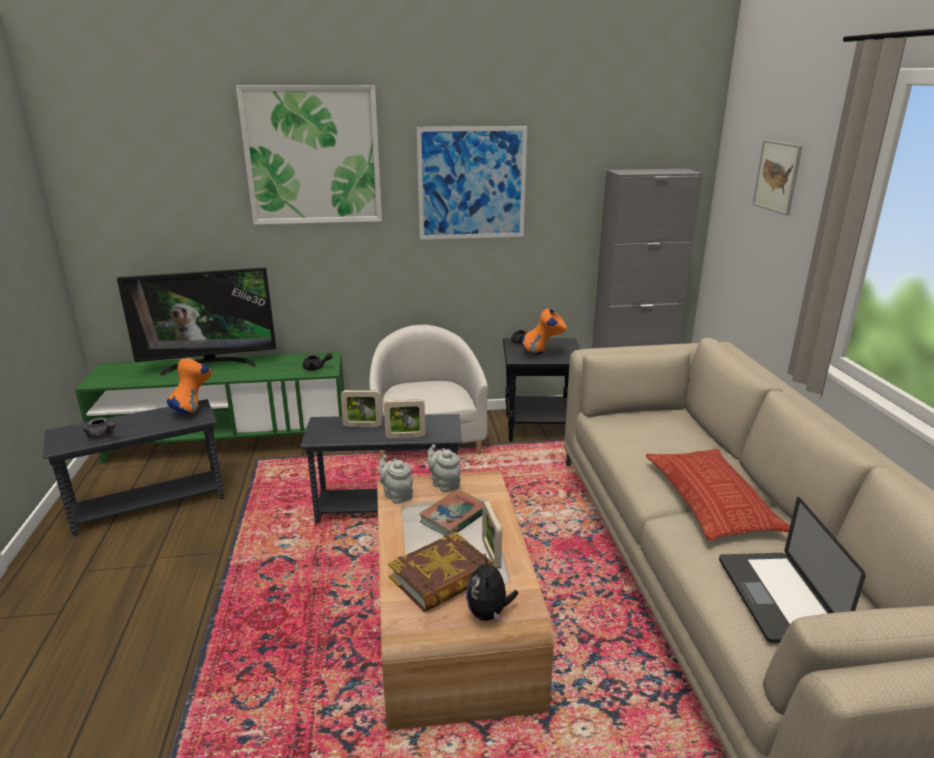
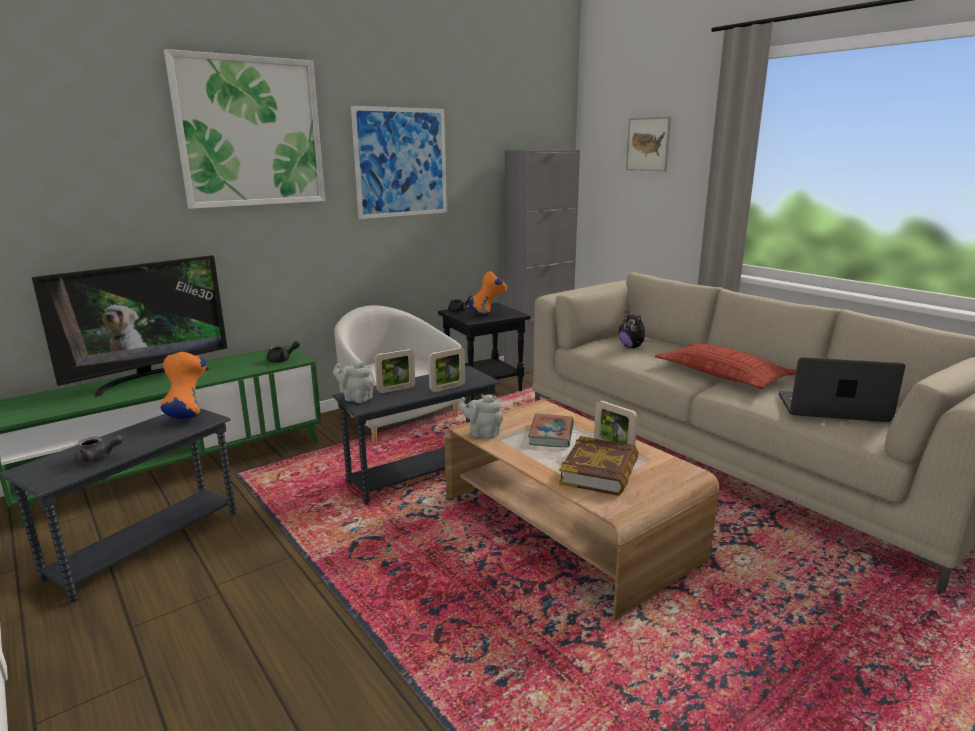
camera: 30 degrees left, 5 degrees down
grey teapot [427,444,461,492] -> grey teapot moved to [333,361,373,403]
plush toy [466,553,518,622] -> plush toy moved to [619,310,650,348]
laptop [719,497,866,643] -> laptop turned 135 degrees clockwise [779,357,905,422]

